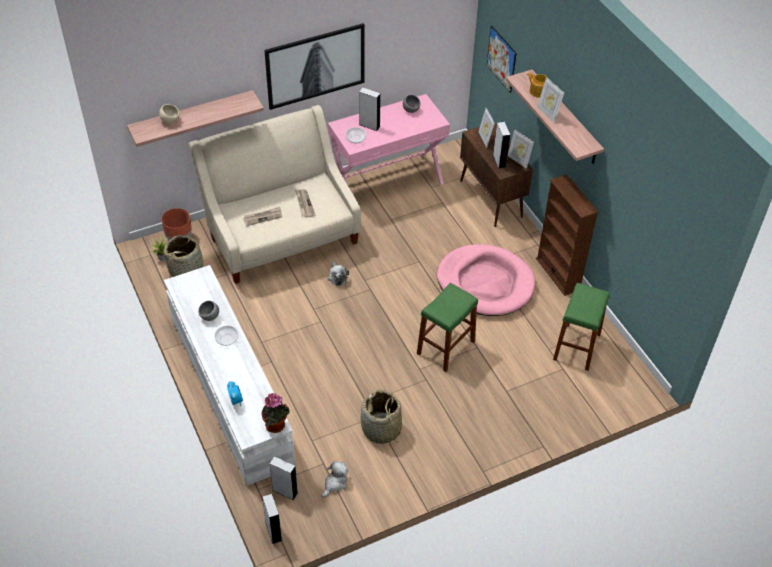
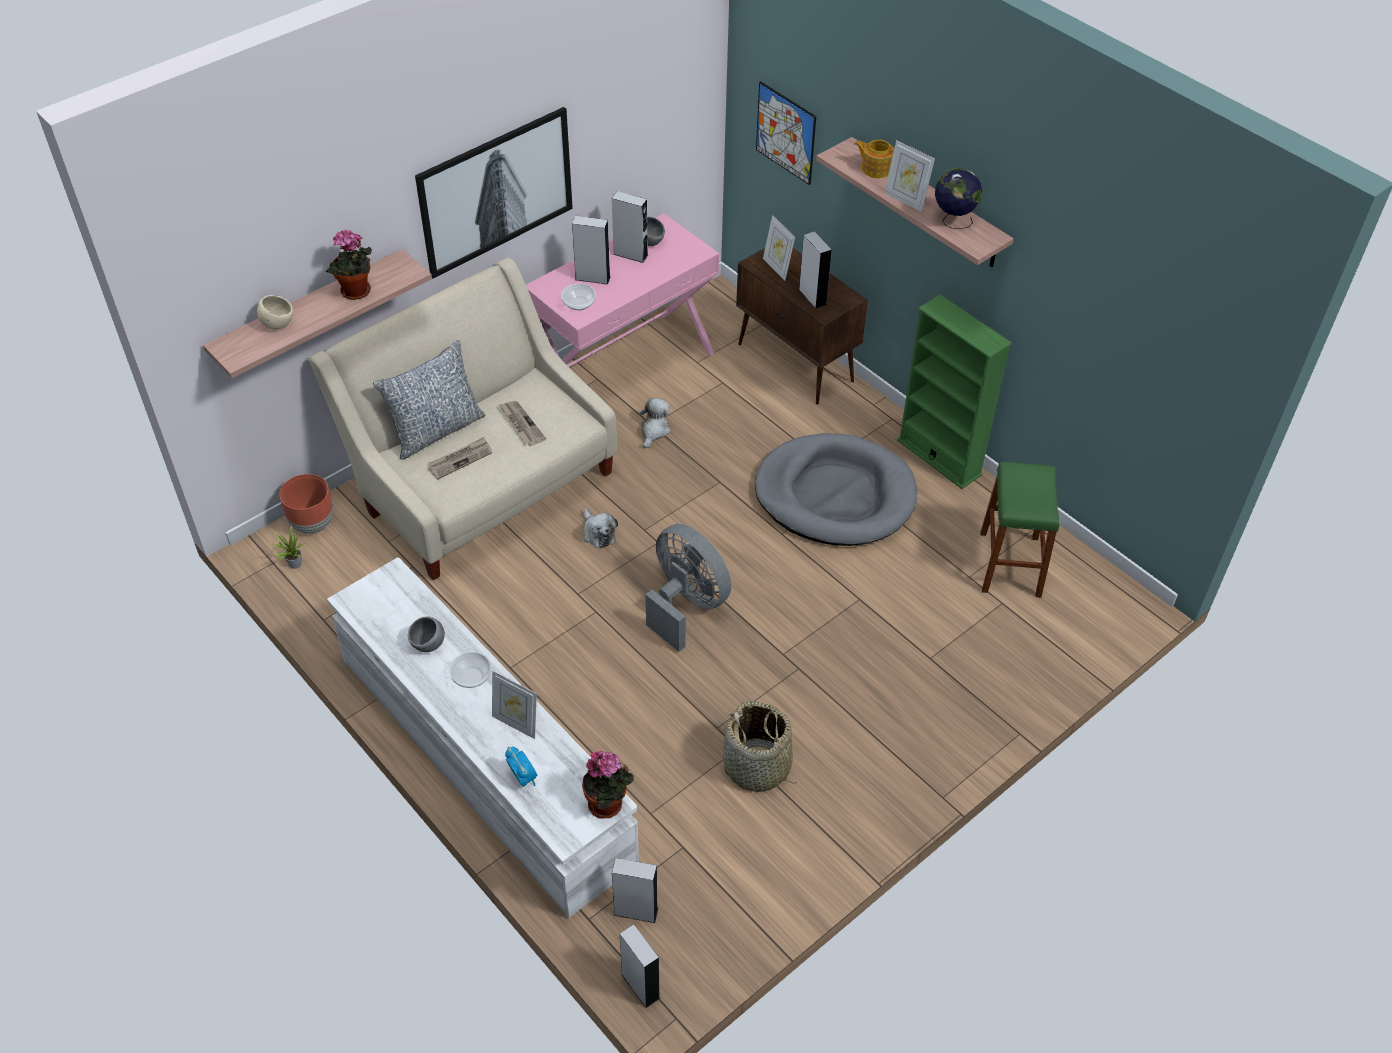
camera: 15 degrees left, 0 degrees up
basket [164,235,203,277] -> none
plush toy [321,461,348,498] -> plush toy moved to [640,398,671,448]
green stool [417,283,478,372] -> none
pink dog bed [437,244,536,316] -> grey dog bed [755,433,917,546]
picture frame [508,129,534,169] -> picture frame moved to [492,671,537,739]
brown bookcase [536,174,599,296] -> green bookcase [897,295,1012,489]
none -> potted plant [326,229,372,300]
none -> pillow [373,340,485,460]
none -> grey speaker [612,191,648,263]
none -> grey fan [645,524,731,652]
none -> globe [935,168,982,229]

